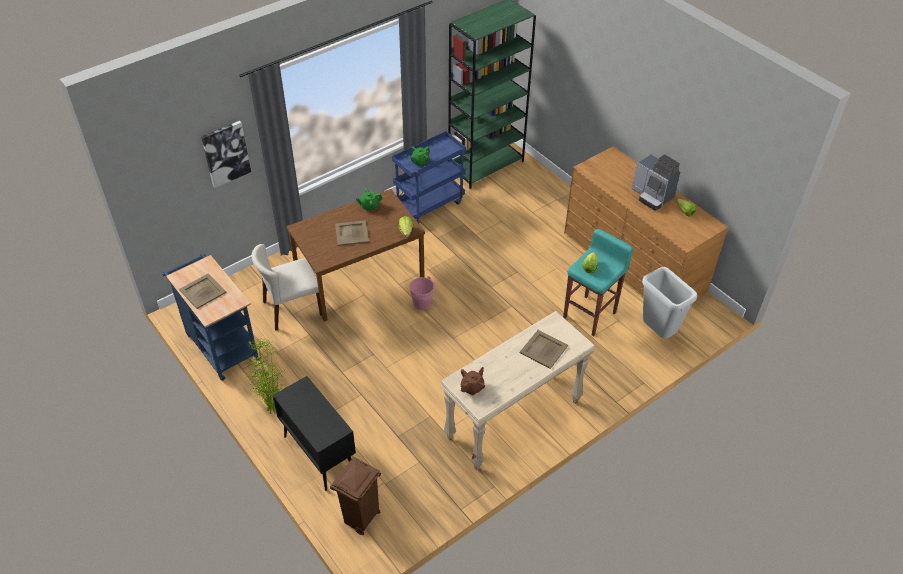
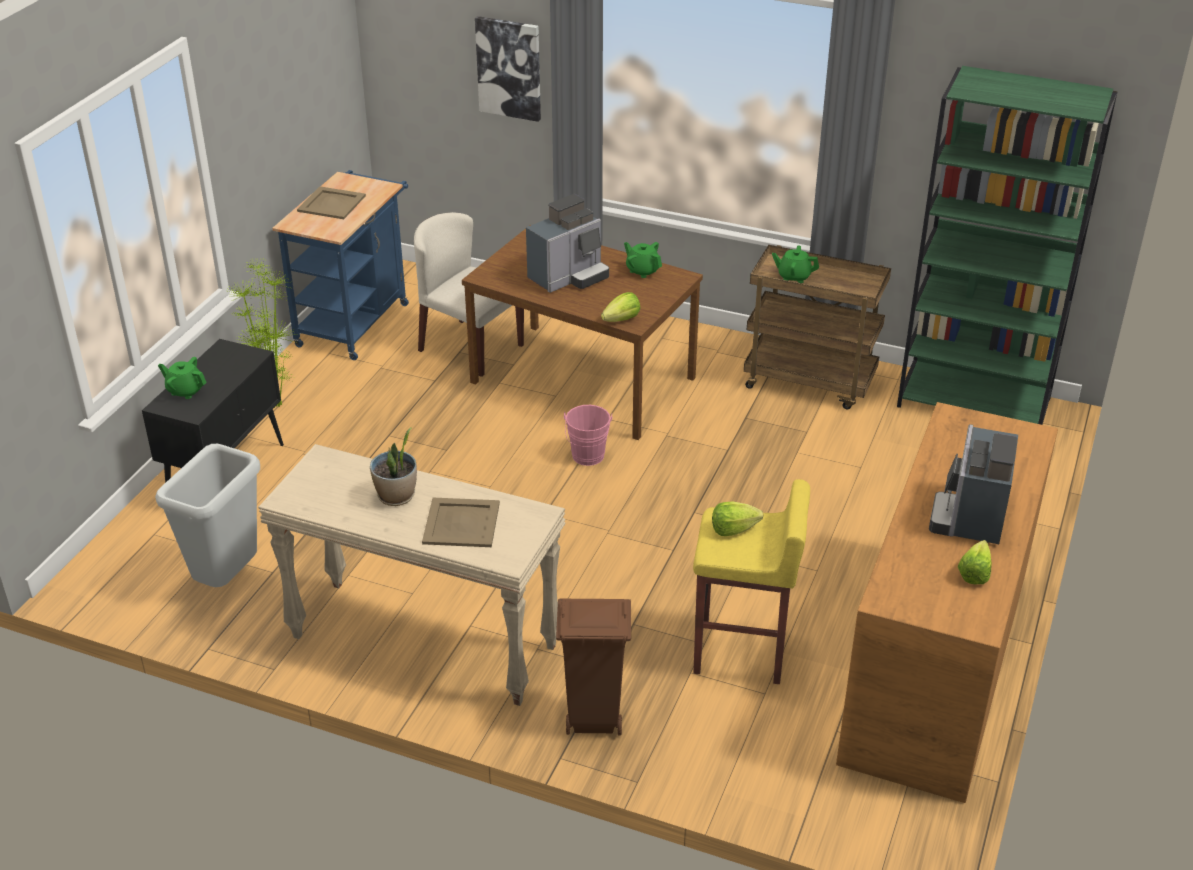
camera: 60 degrees right, 10 degrees down
brown trash can [330,457,381,535] -> brown trash can moved to [556,599,631,736]
beige tray [335,220,369,246] -> coffee machine [526,194,609,293]
blue cart [392,131,466,223] -> brown cart [744,245,891,410]
brown teapot [461,367,485,395] -> none
turquoise stool [563,229,633,336] -> yellow stool [693,479,810,684]
grey trash can [642,267,698,339] -> grey trash can moved to [155,444,260,587]
none -> green teapot [158,357,207,399]
none -> potted plant [370,428,417,506]

